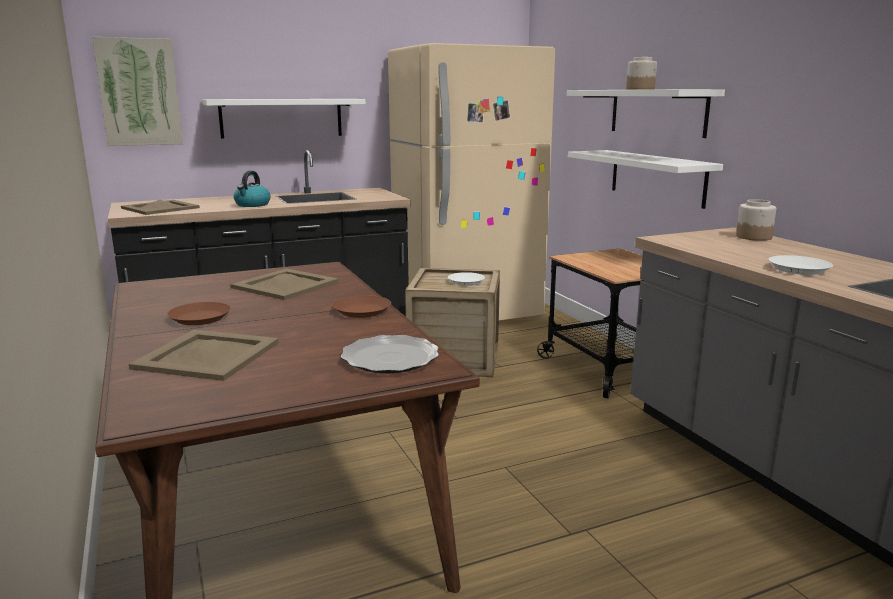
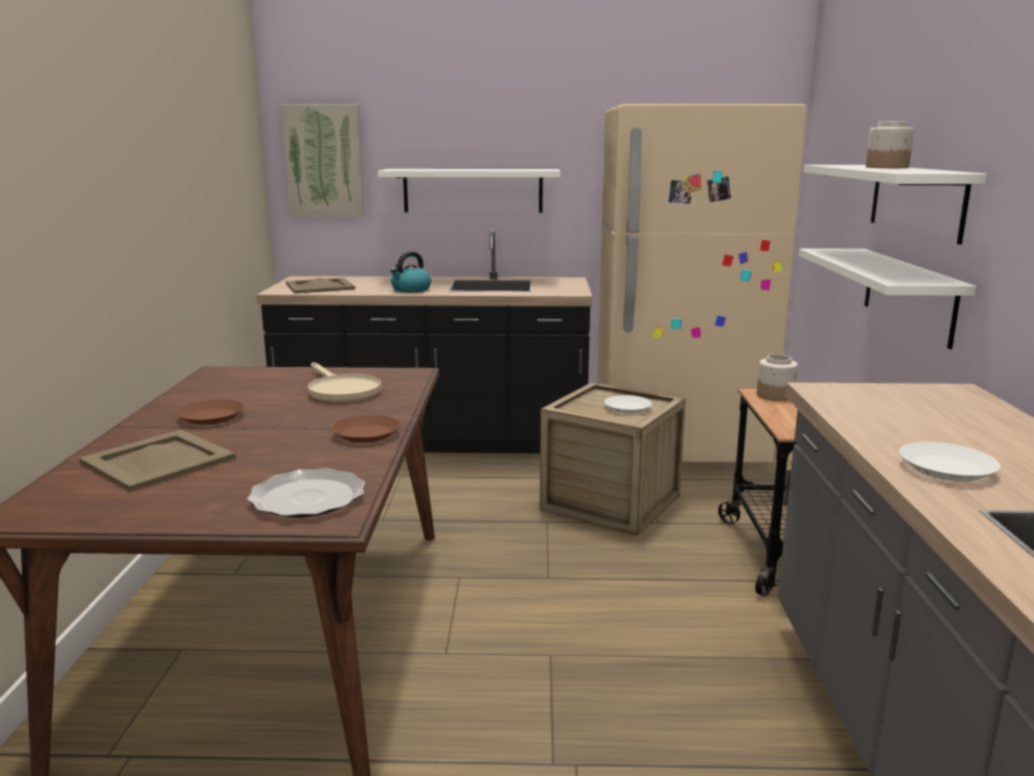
camera: 25 degrees right, 0 degrees up
beige tray [230,269,339,300] -> beige frying pan [308,362,382,402]
jar [736,199,776,241] -> jar moved to [757,354,798,401]

